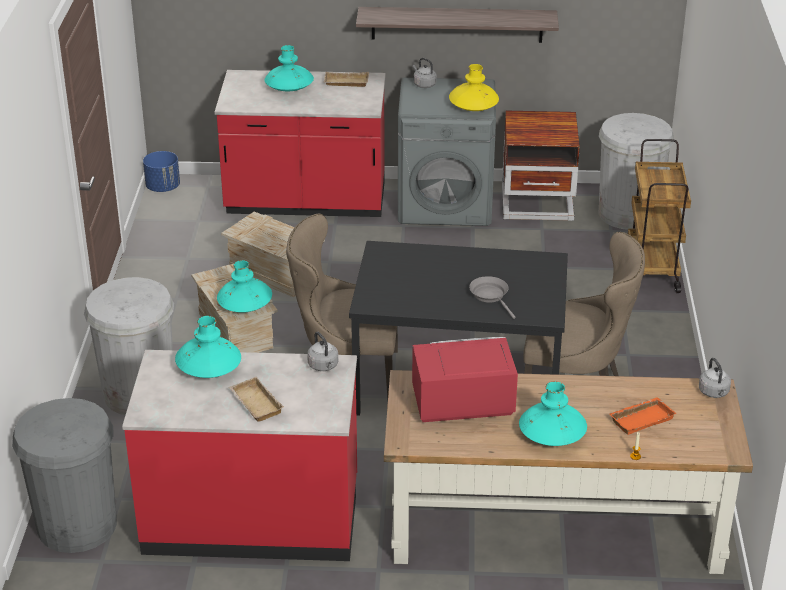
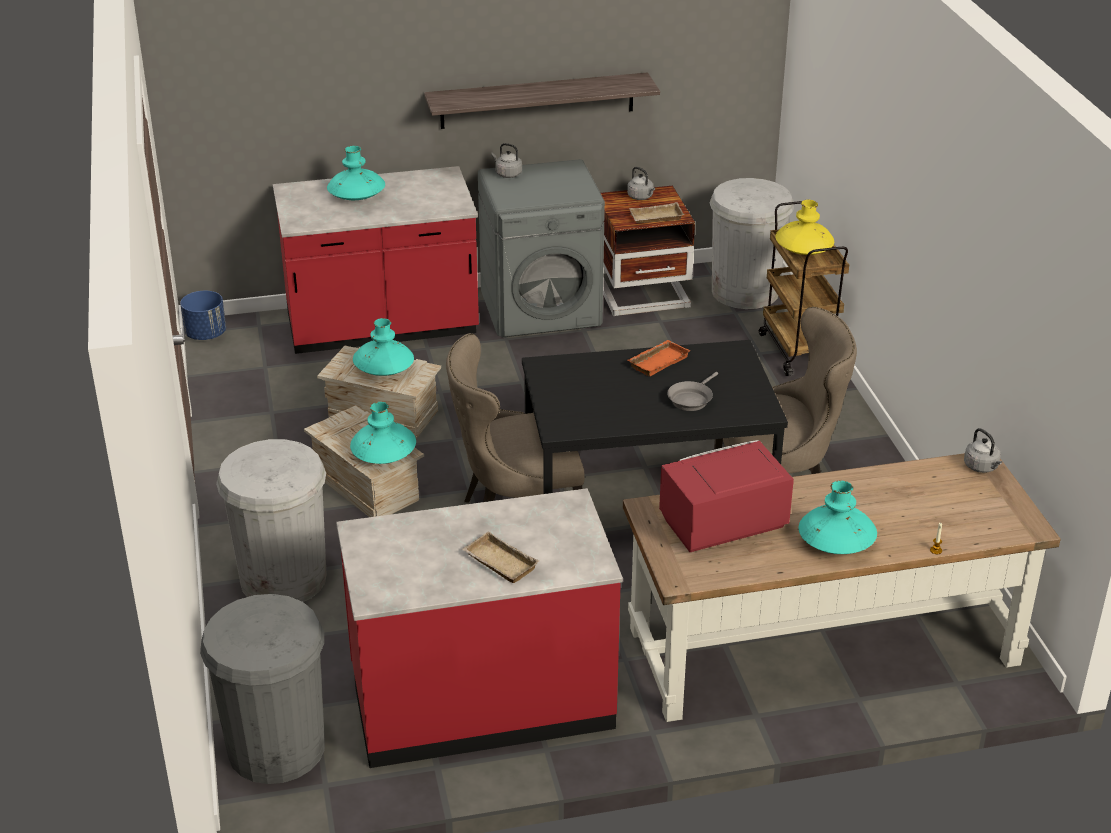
camera: 15 degrees left, 0 degrees up
turquoise vase [175,316,241,378] -> turquoise vase moved to [353,318,414,376]
grey kettle [307,332,338,371] -> grey kettle moved to [627,167,655,200]
beige tray [323,72,369,87] -> beige tray moved to [629,202,684,223]
yellow vase [449,64,499,111] -> yellow vase moved to [776,200,834,255]
grey frying pan [469,276,516,319] -> grey frying pan turned 105 degrees counterclockwise [667,372,718,411]
orange tray [609,397,676,435] -> orange tray moved to [628,340,690,376]

